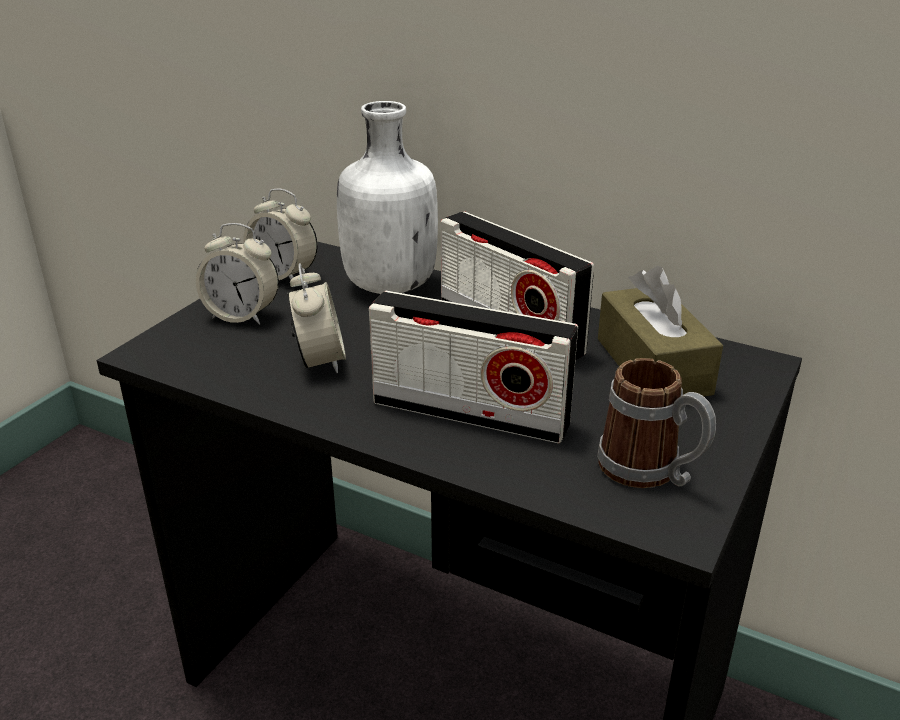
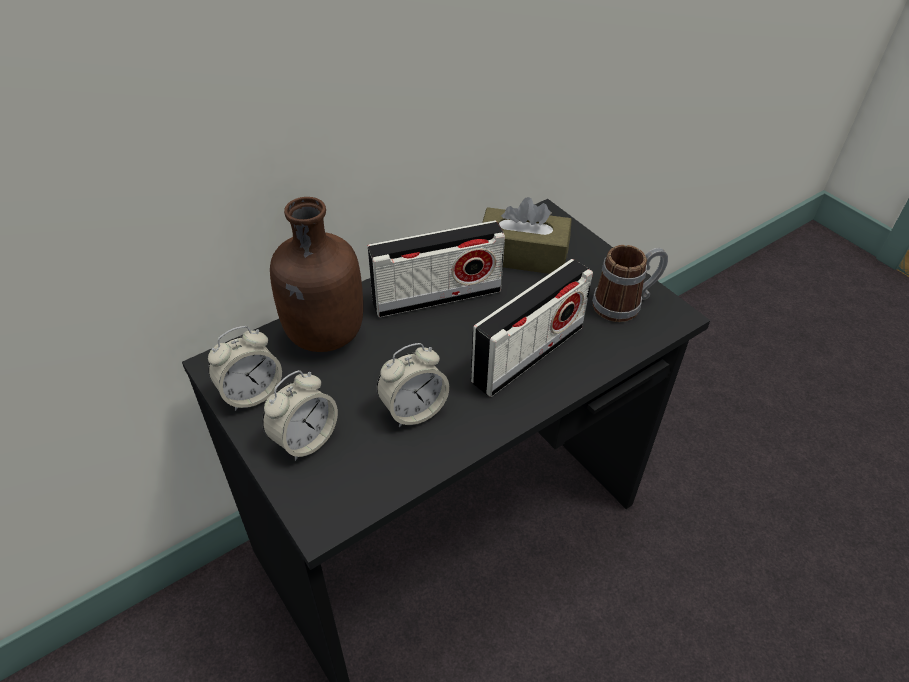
camera: 65 degrees left, 15 degrees up
alarm clock [287,263,346,373] -> alarm clock turned 135 degrees clockwise [377,343,449,427]
white bottle [337,101,438,294] -> brown bottle [270,197,363,352]

